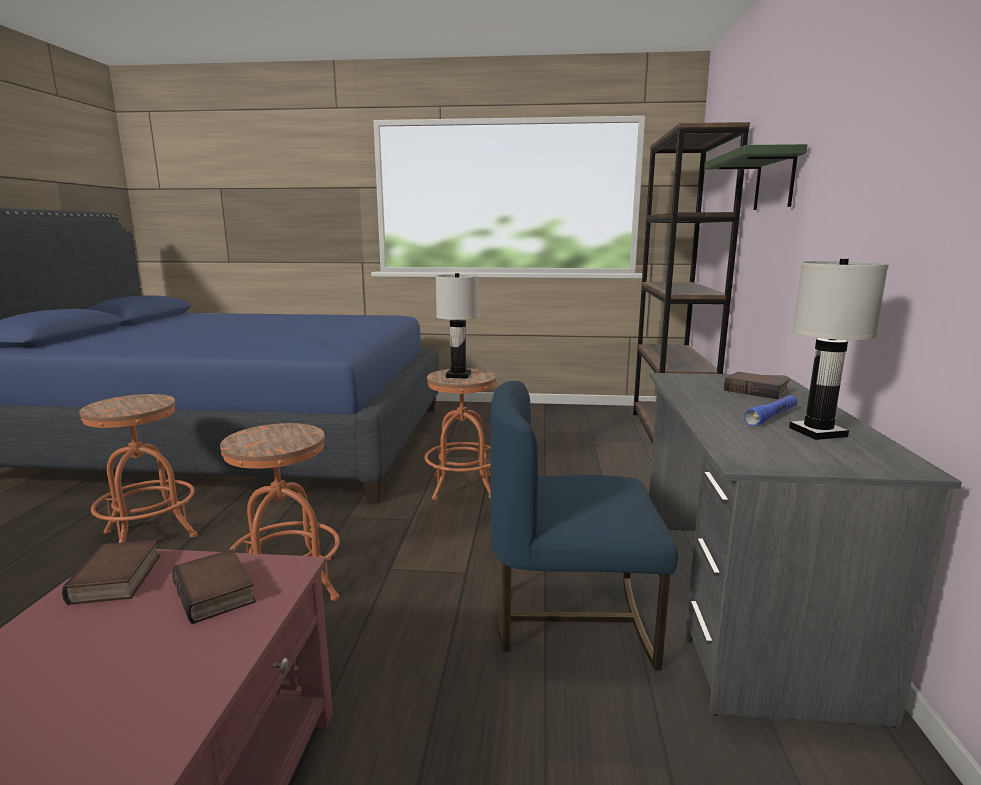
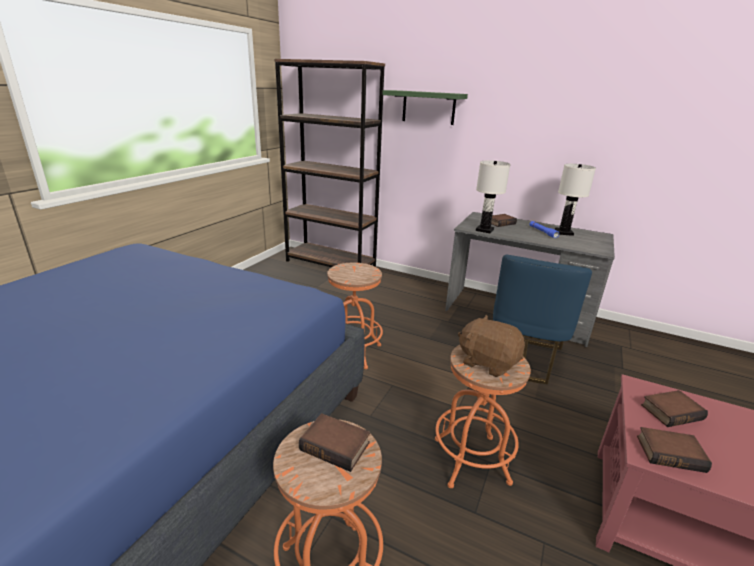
camera: 70 degrees left, 10 degrees up
white table lamp [435,273,479,379] -> white table lamp moved to [476,160,511,233]
none -> book [299,413,370,472]
none -> brown plush toy [458,315,525,377]

